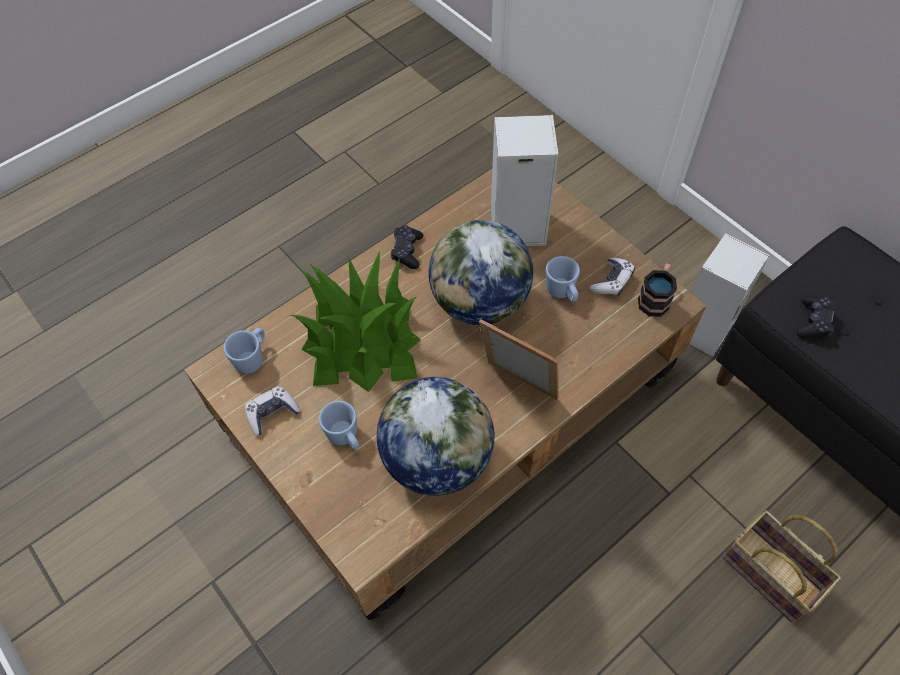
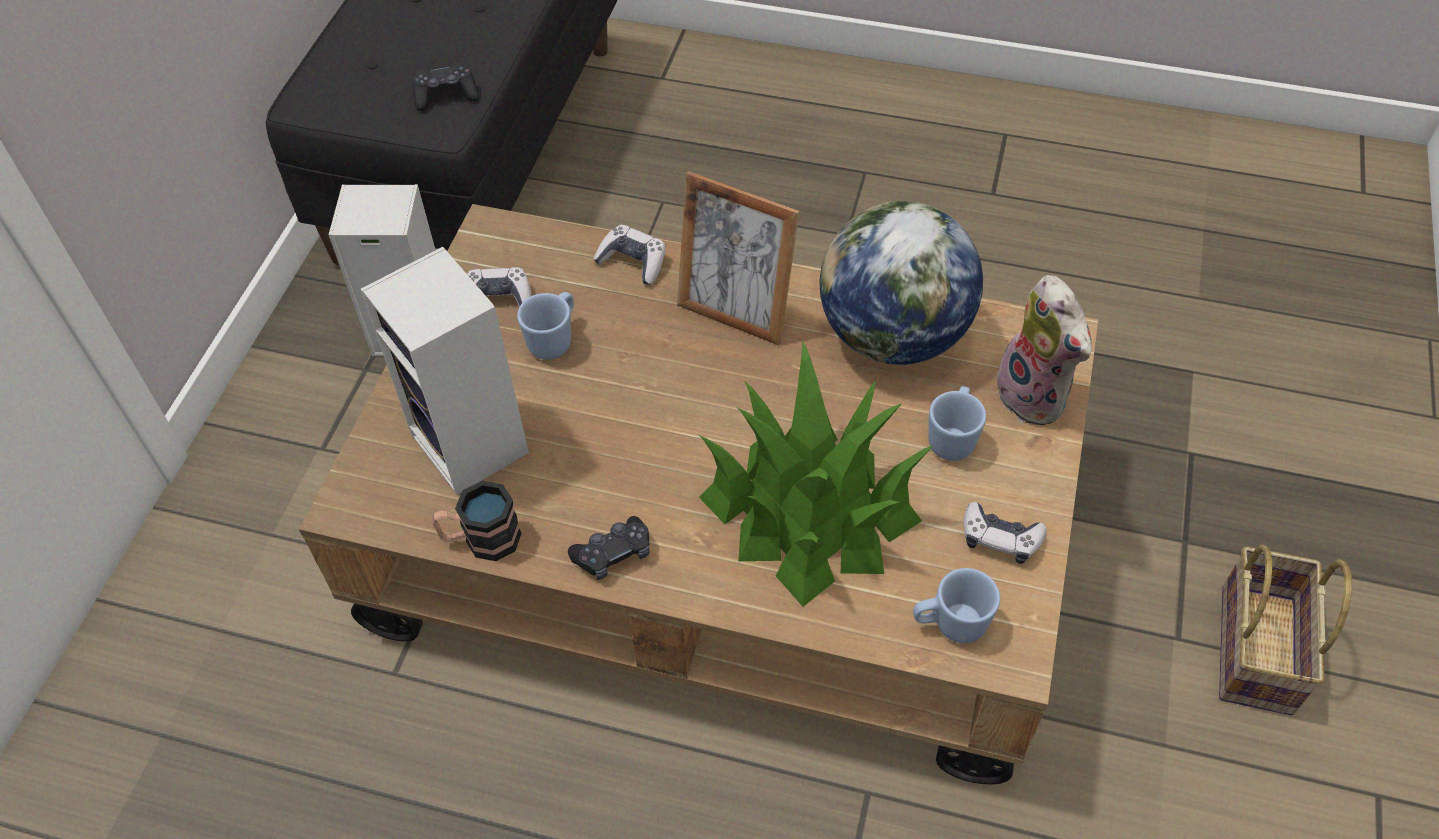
camera: 125 degrees left, 5 degrees down
globe [429,220,533,326] -> none
picture frame [479,319,559,400] -> picture frame turned 60 degrees counterclockwise [677,171,799,345]
mug [638,263,677,317] -> mug moved to [432,481,522,561]
basket [723,510,842,623] -> basket moved to [1219,545,1352,715]
none -> game controller [593,225,666,284]
none -> plush toy [997,275,1092,425]

